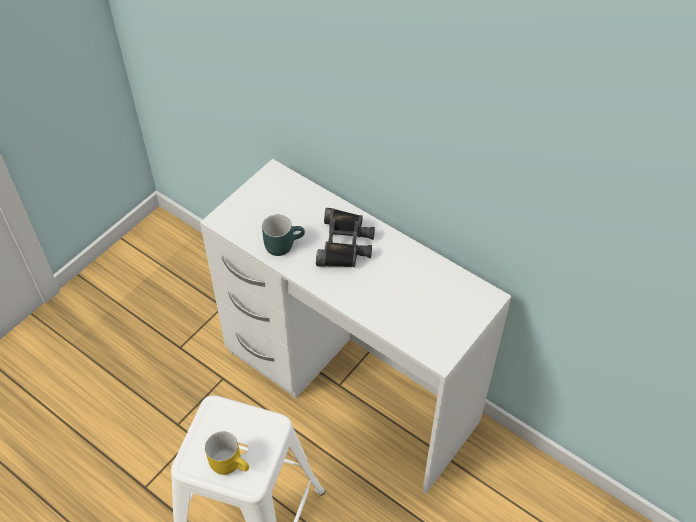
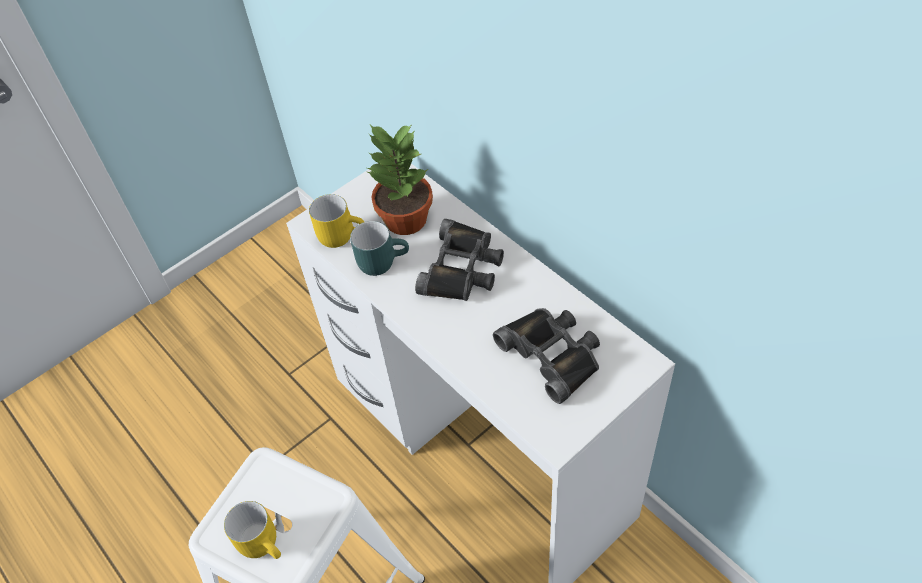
camera: 15 degrees right, 0 degrees up
none -> yellow mug [309,194,364,248]
none -> potted plant [367,124,433,235]
none -> black binoculars [493,308,600,404]

